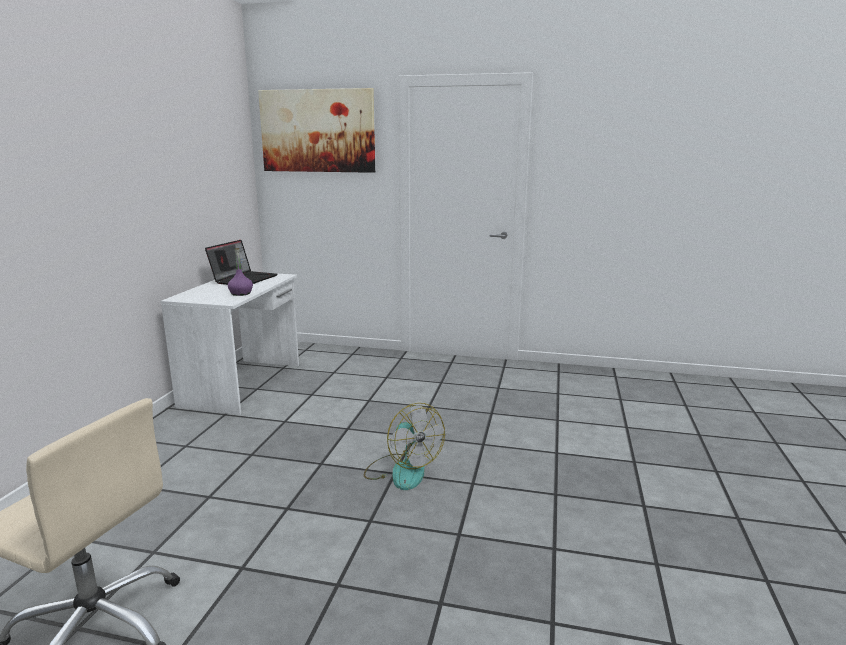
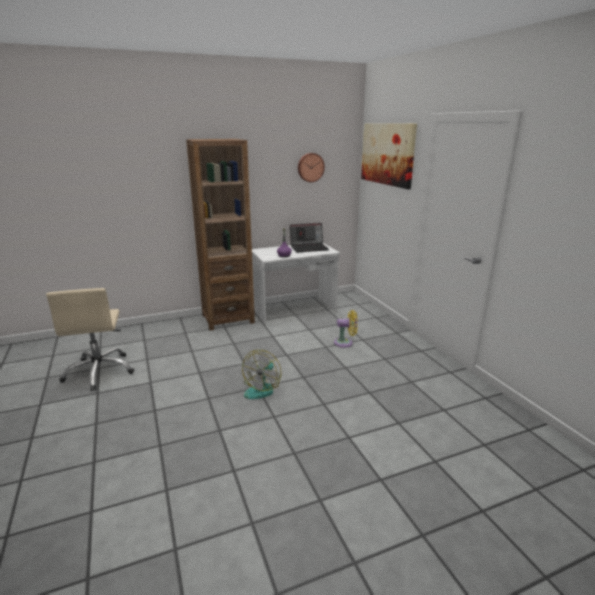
camera: 55 degrees right, 5 degrees up
none -> brown bookcase [186,139,255,331]
none -> wall clock [298,153,325,182]
none -> yellow fan [334,310,358,347]

